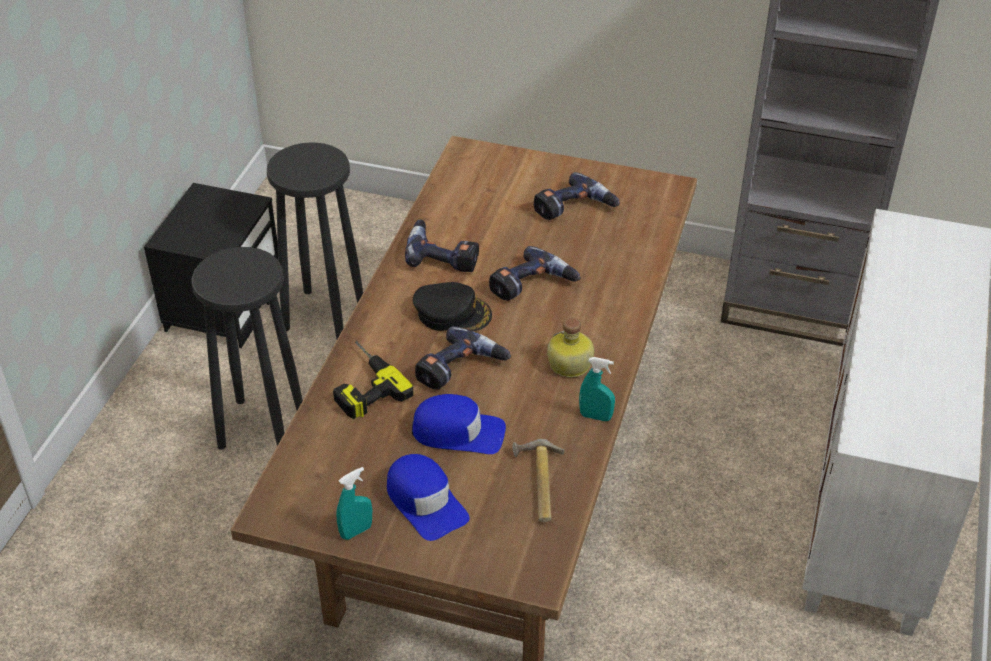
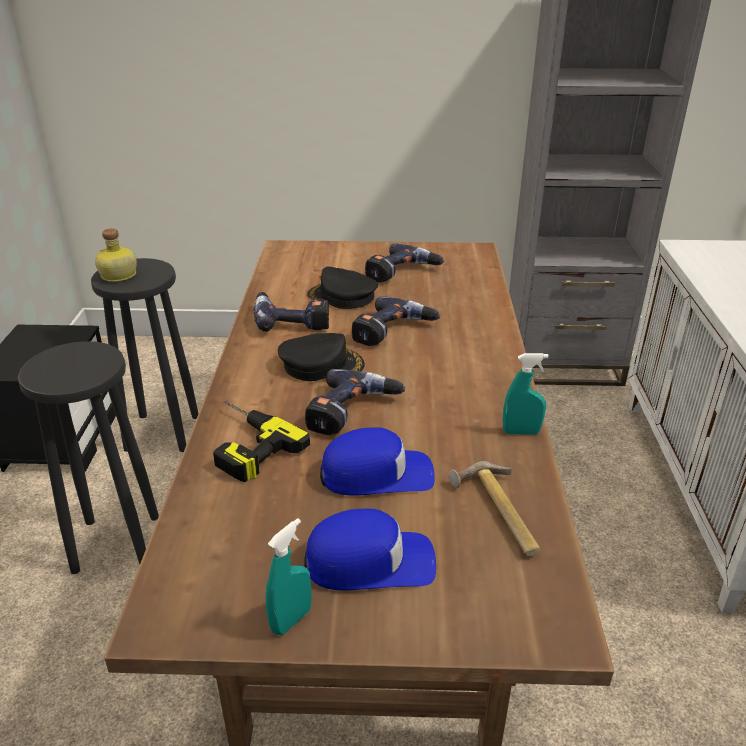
camera: 15 degrees left, 10 degrees down
blue cap [387,454,470,541] -> blue cap turned 45 degrees counterclockwise [304,509,436,590]
bottle [547,317,594,378] -> bottle moved to [95,228,137,282]
none -> black cap [307,266,378,309]

